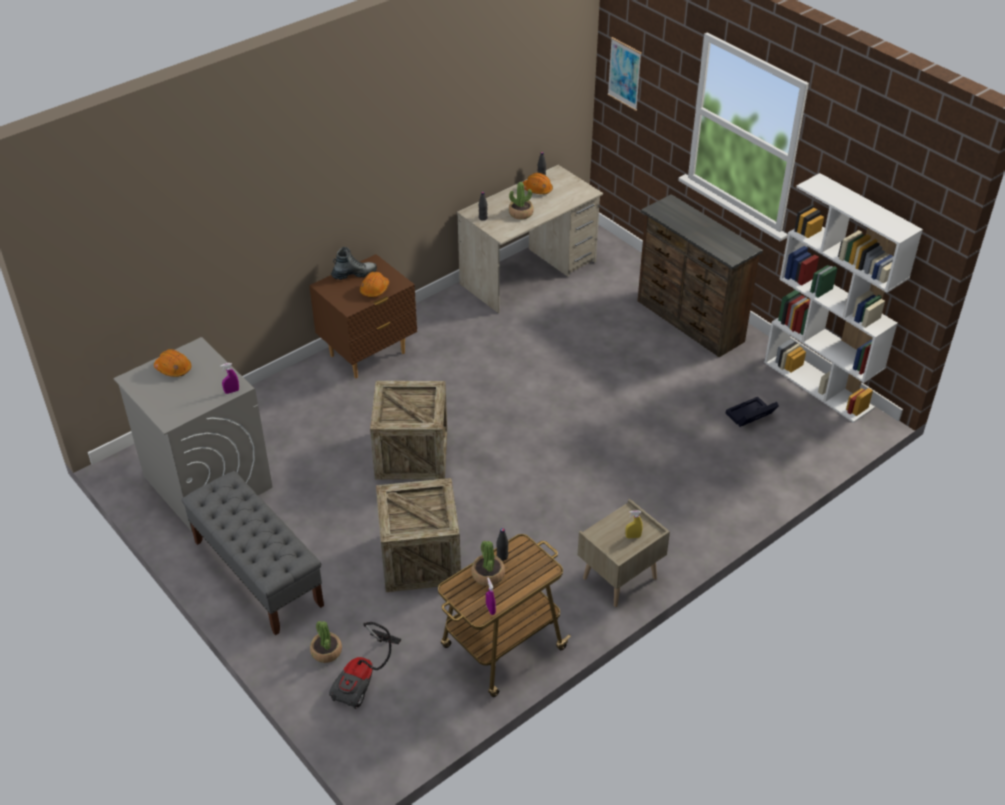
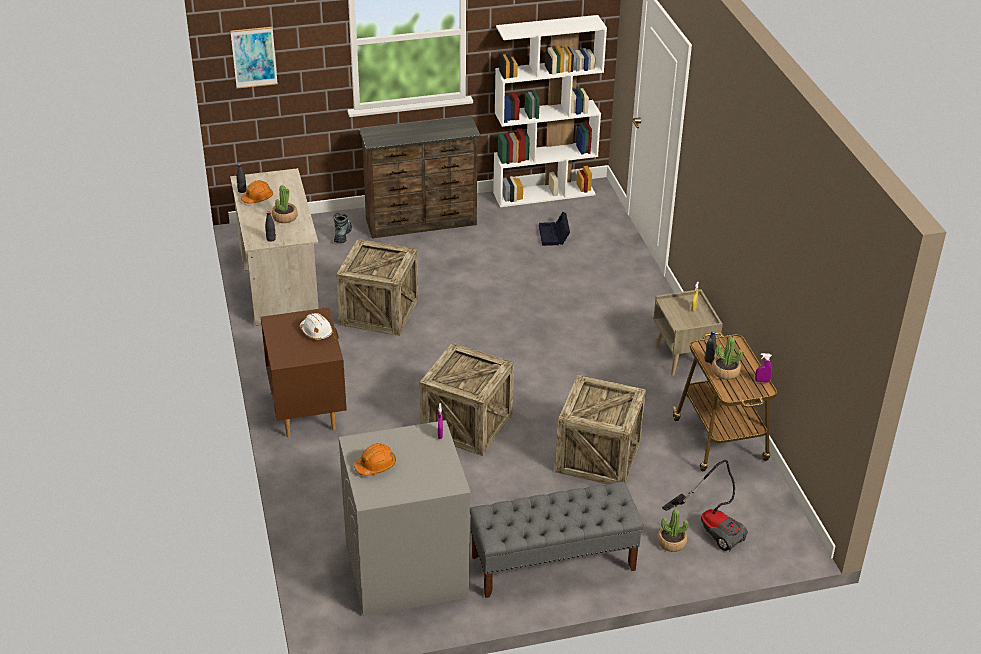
camera: 65 degrees left, 5 degrees down
boot [331,247,377,280] -> boot moved to [333,213,352,243]
orange hard hat [360,272,389,298] -> white hard hat [300,313,333,340]
none -> crate [336,239,418,336]

